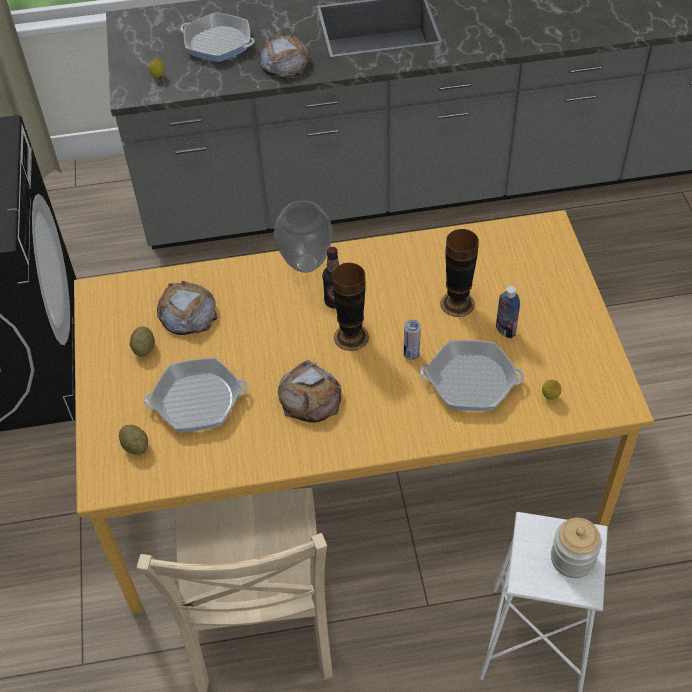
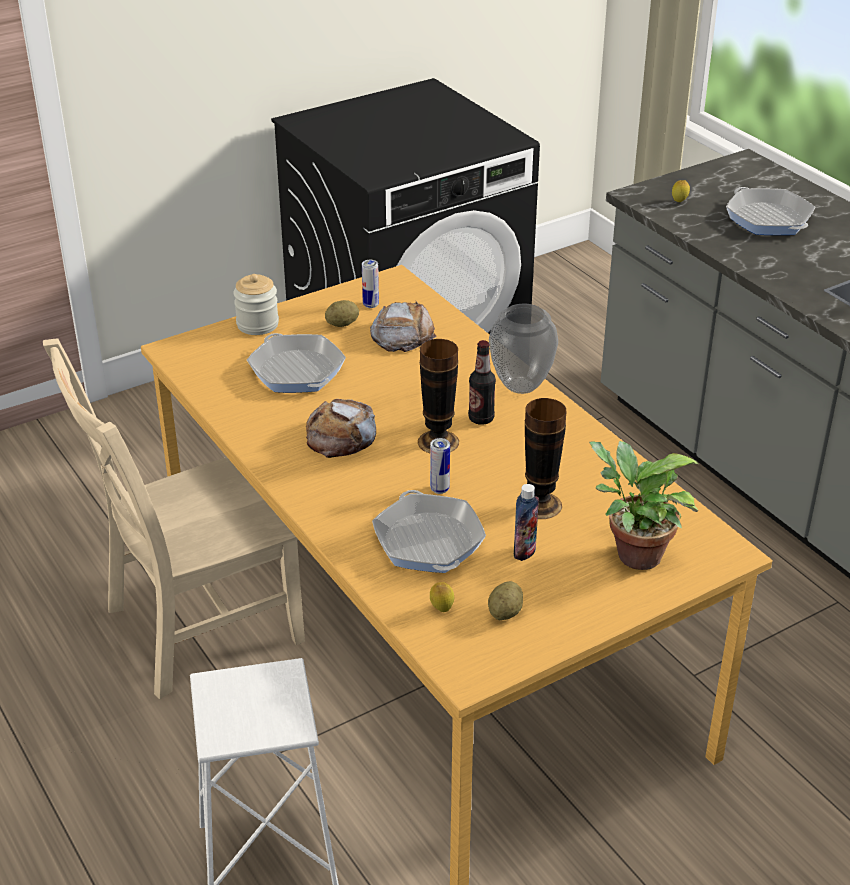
camera: 65 degrees right, 15 degrees down
potato [119,425,148,454] -> potato moved to [488,581,523,620]
frying pan [180,12,255,62] -> frying pan turned 150 degrees clockwise [726,187,815,235]
bread [260,33,311,79] -> none
jar [551,518,602,578] -> jar moved to [233,274,279,335]
none -> can [362,260,379,308]
none -> potted plant [589,441,699,570]

